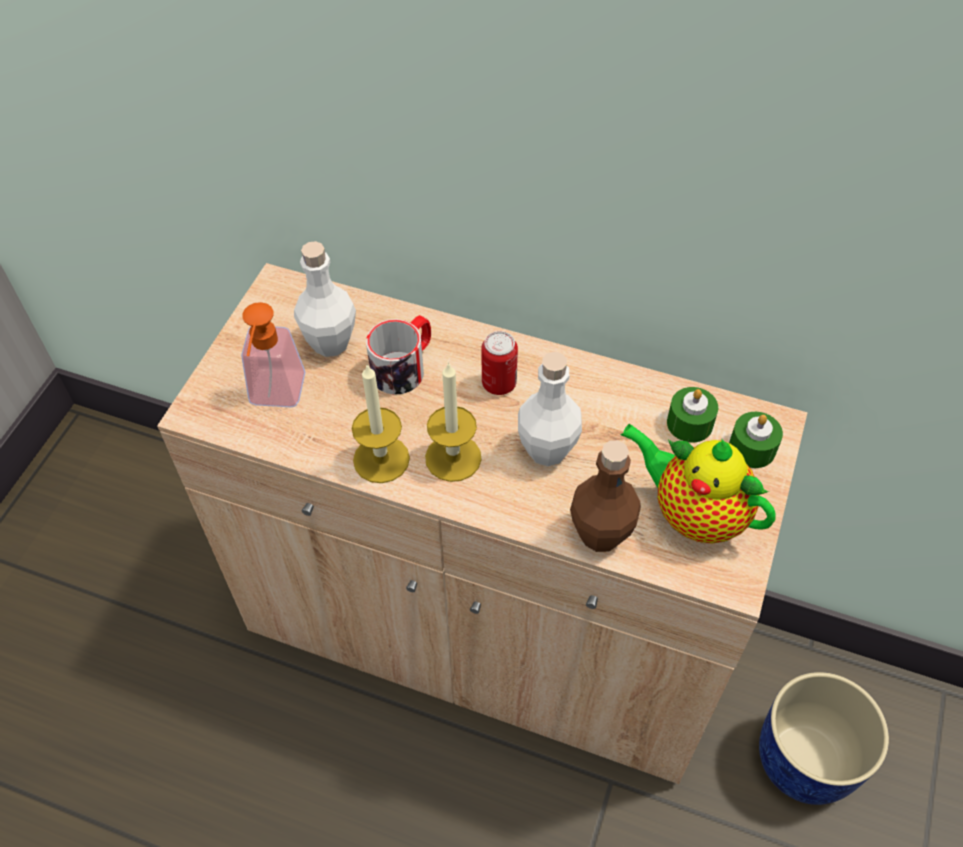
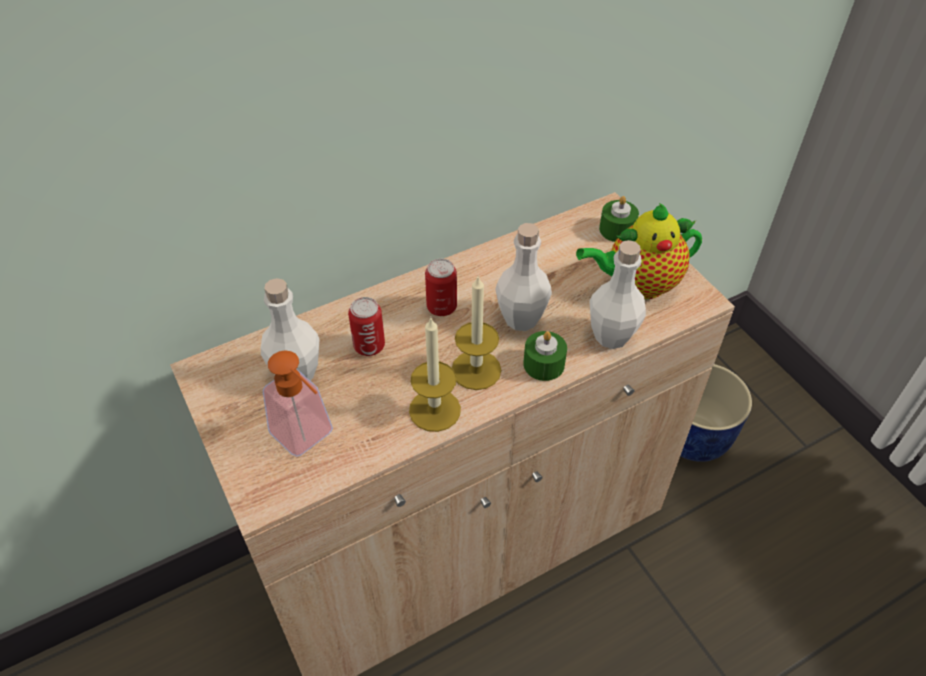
camera: 50 degrees left, 5 degrees down
mug [366,315,431,395] -> can [348,297,385,356]
brown bottle [570,440,641,552] -> white bottle [589,240,646,349]
green candle [667,387,718,443] -> green candle moved to [523,331,567,381]

